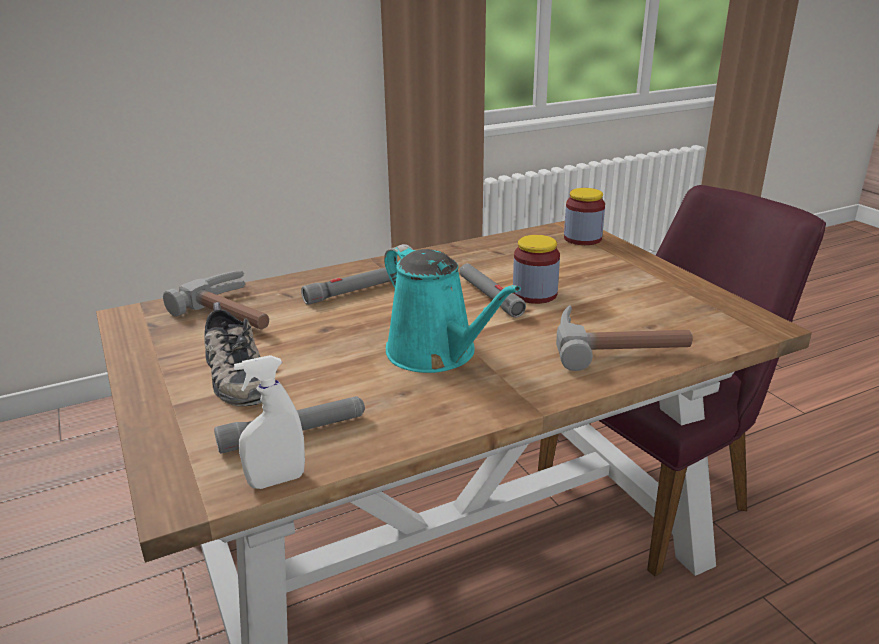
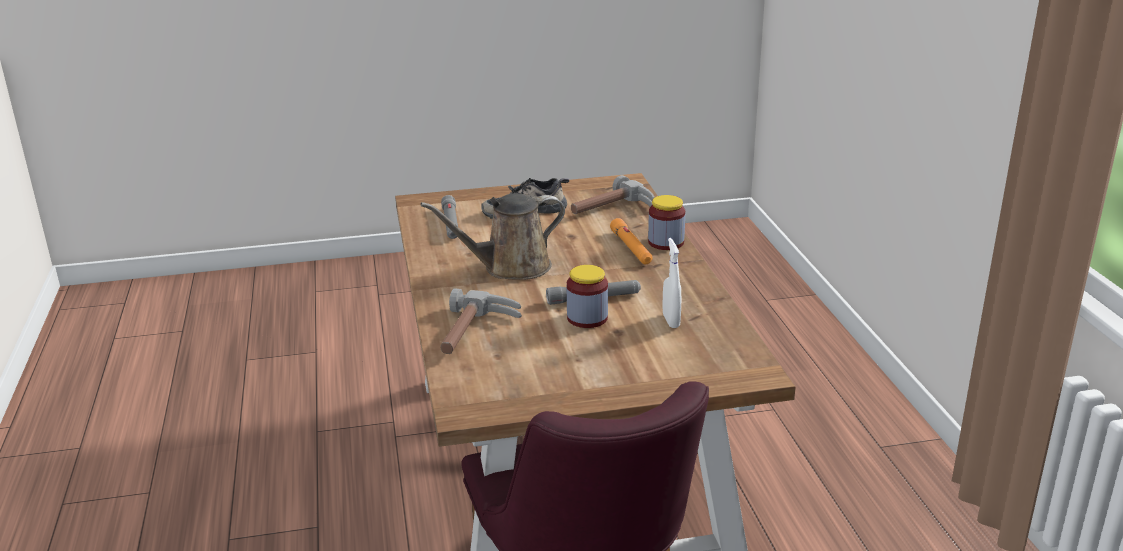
camera: 105 degrees right, 0 degrees up
white spray bottle [234,355,305,489] -> white spray bottle moved to [662,238,681,328]
grey flashlight [301,267,391,305] -> orange flashlight [610,218,653,264]
turquoise watering can [384,244,521,373] -> brown watering can [420,193,565,280]
jar [564,188,605,245] -> jar moved to [648,195,685,250]

